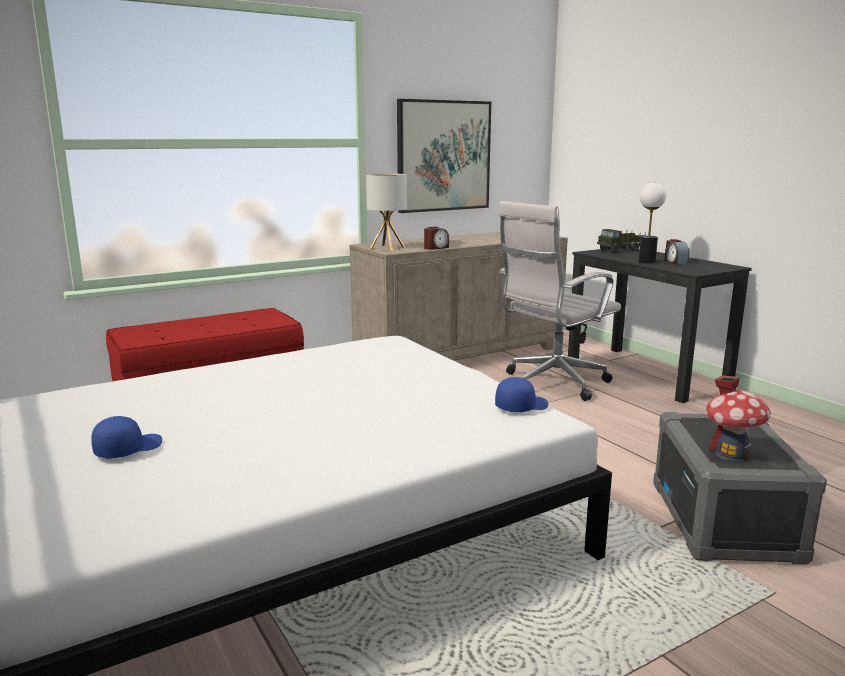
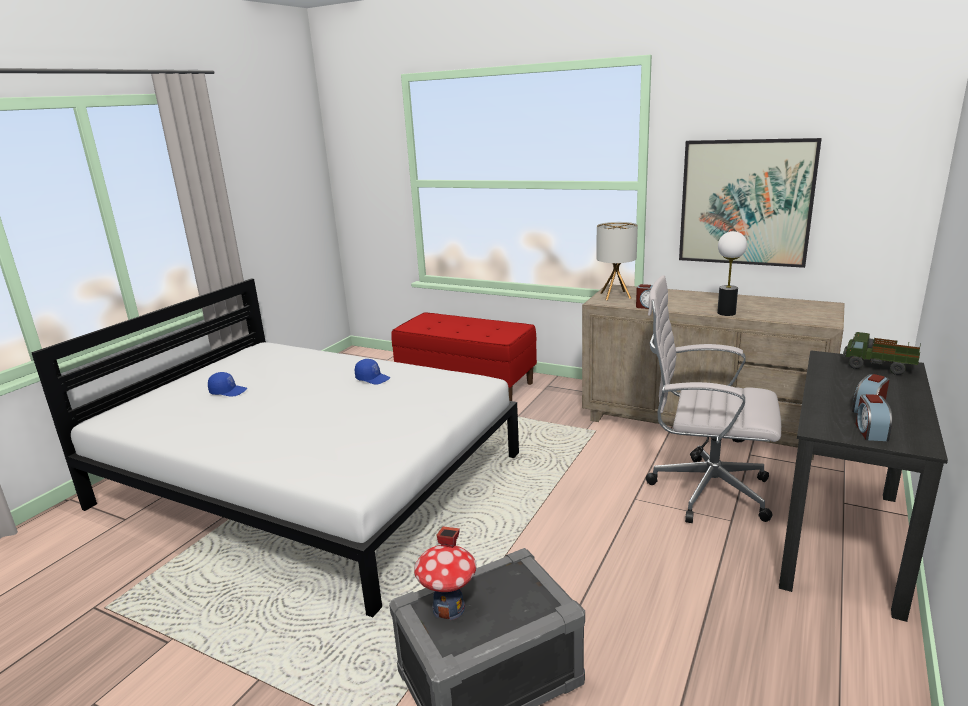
camera: 60 degrees right, 5 degrees up
blue cap [495,377,548,412] -> blue cap moved to [355,359,390,384]
table lamp [638,183,666,264] -> table lamp moved to [717,231,747,316]
none -> alarm clock [856,394,892,441]

